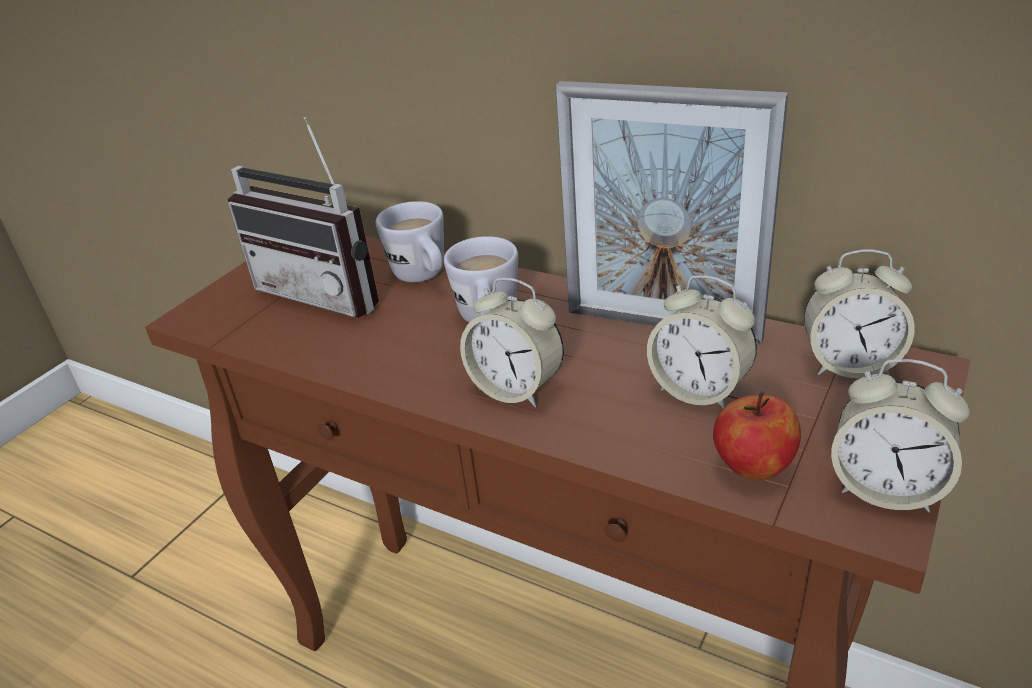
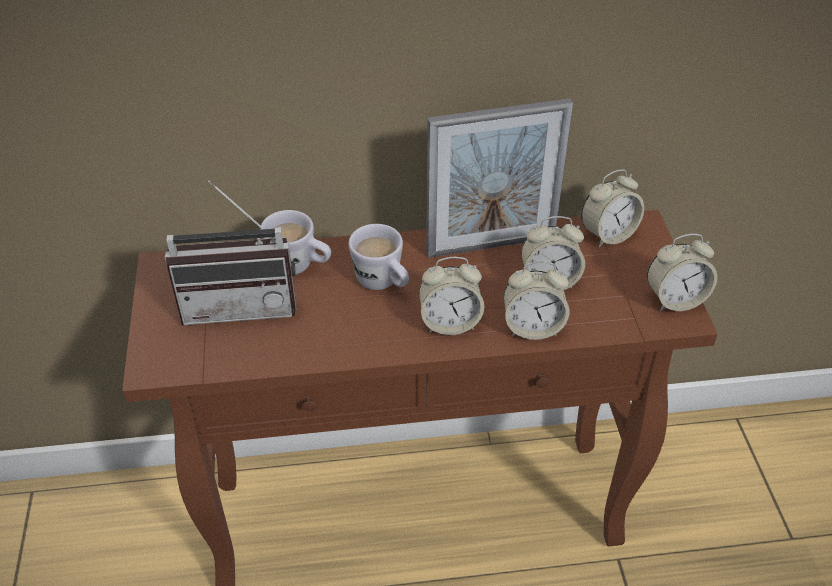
camera: 40 degrees left, 10 degrees up
apple [713,391,801,480] -> none
none -> alarm clock [504,261,569,340]

